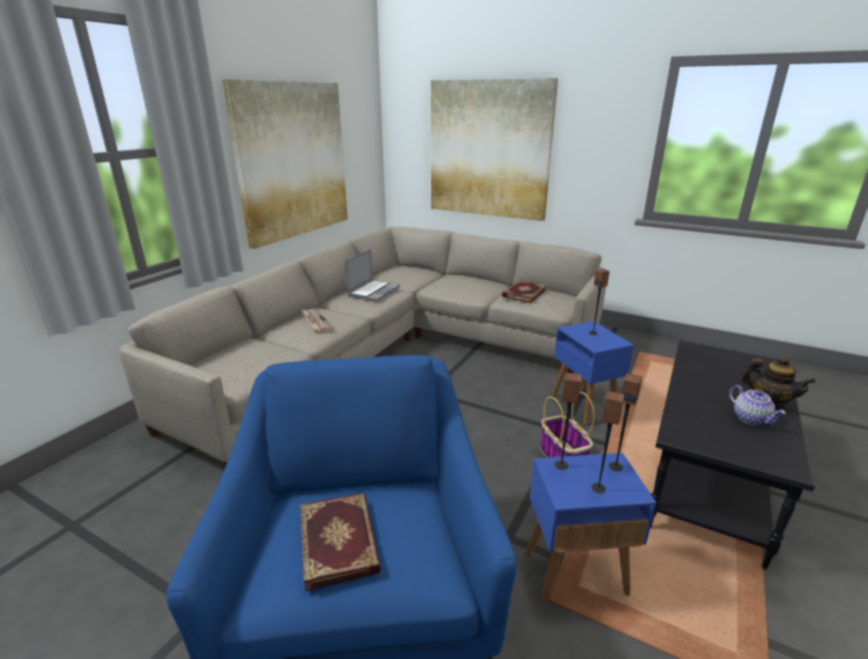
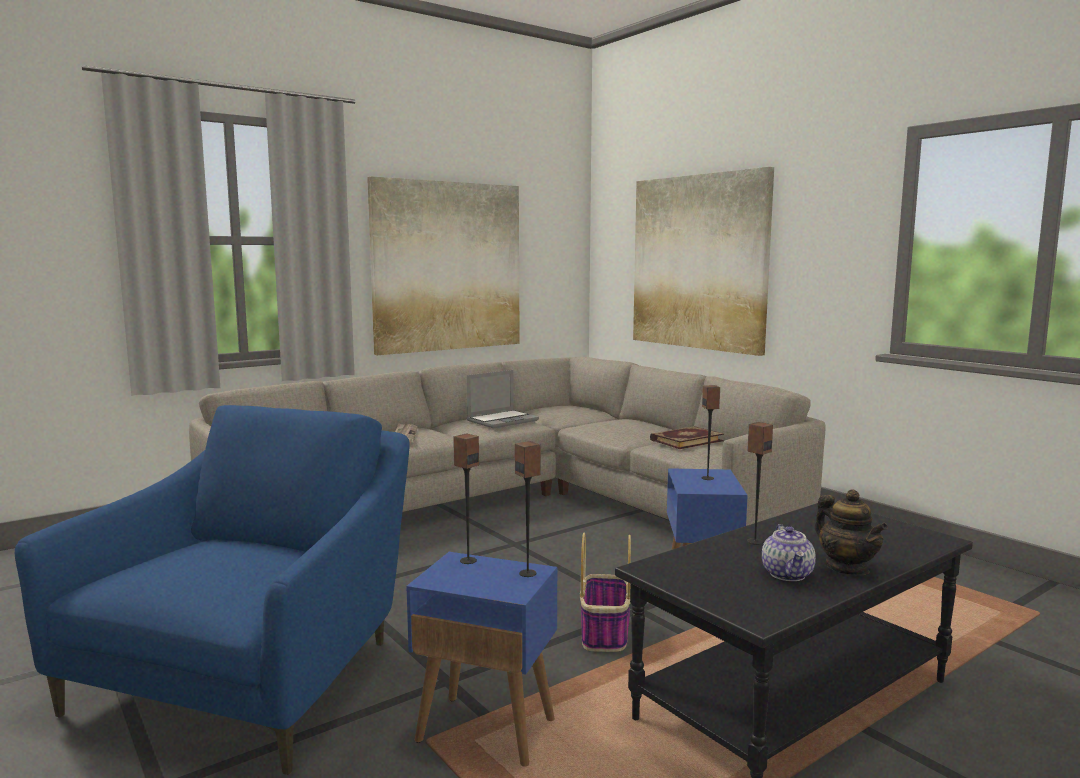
camera: 25 degrees right, 15 degrees down
book [300,493,381,591] -> none
speaker [591,391,624,493] -> speaker moved to [747,422,773,545]

